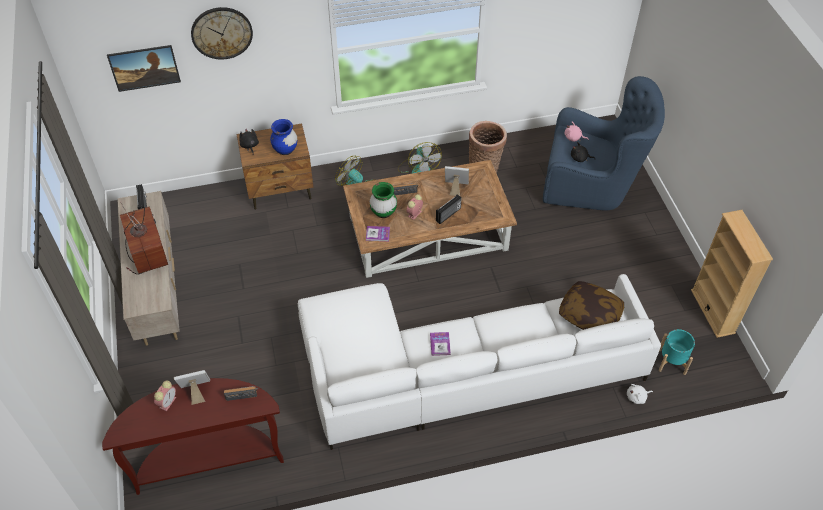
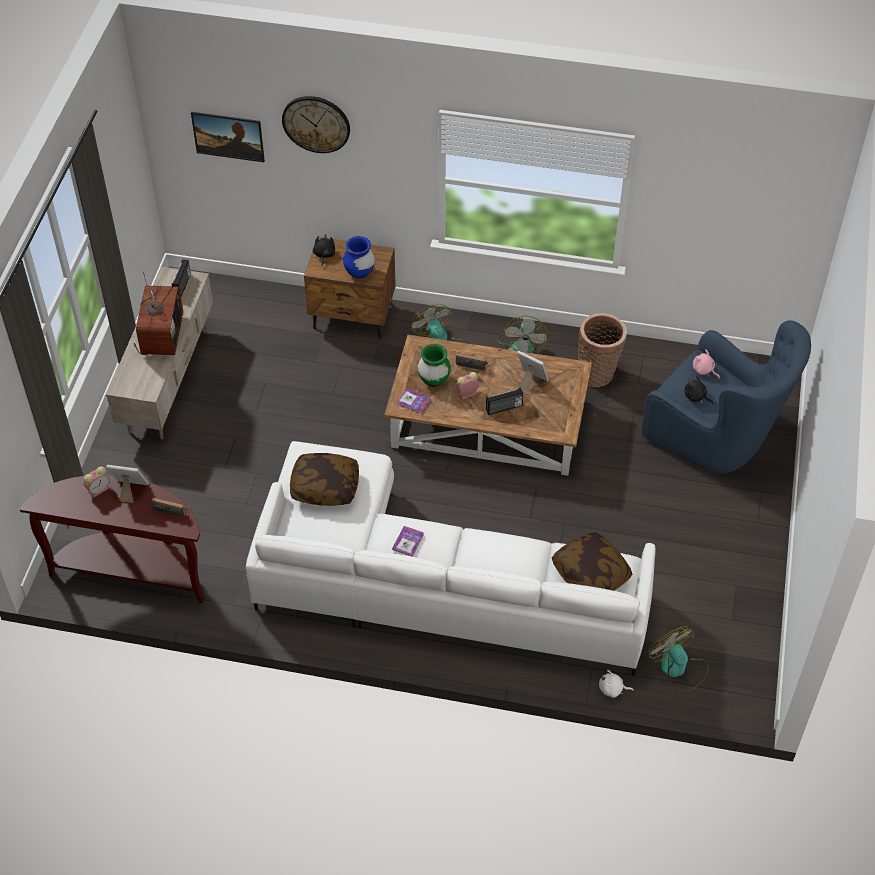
camera: 25 degrees right, 0 degrees up
turquoise planter [659,329,695,375] -> fan [649,626,709,691]
beige bookcase [691,210,773,338] -> none
none -> pillow [290,453,359,506]

